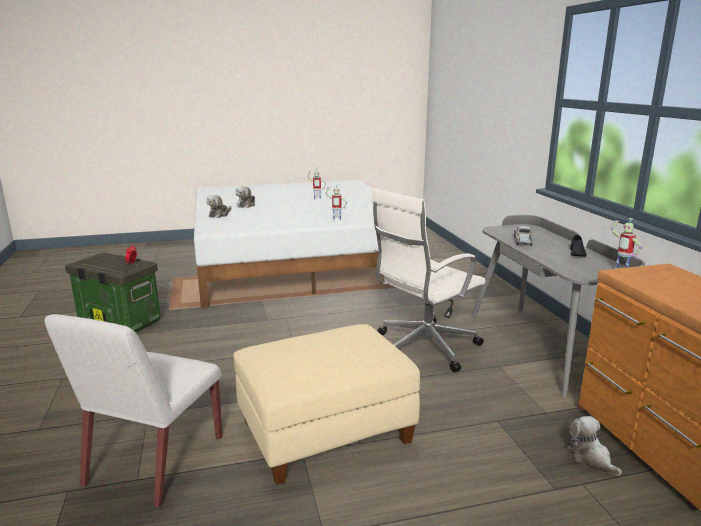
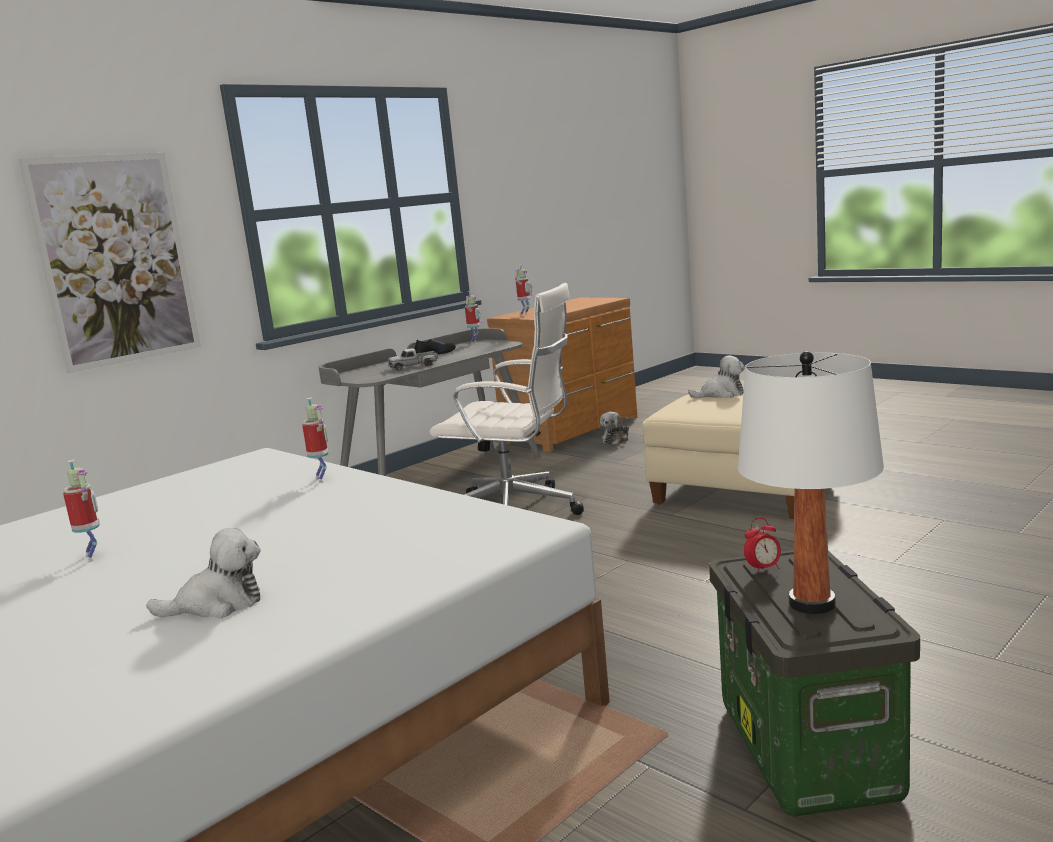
camera: 120 degrees left, 5 degrees down
white chair [45,314,223,508] -> none
plush toy [206,194,231,218] -> plush toy moved to [688,356,745,398]
none -> picture [18,153,201,373]
none -> toy robot [515,265,534,316]
none -> white table lamp [738,351,884,614]

